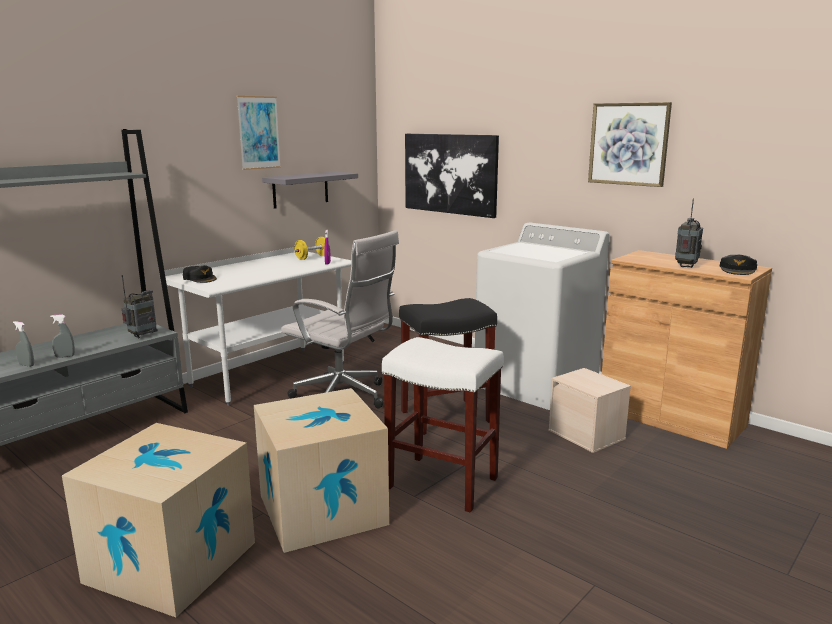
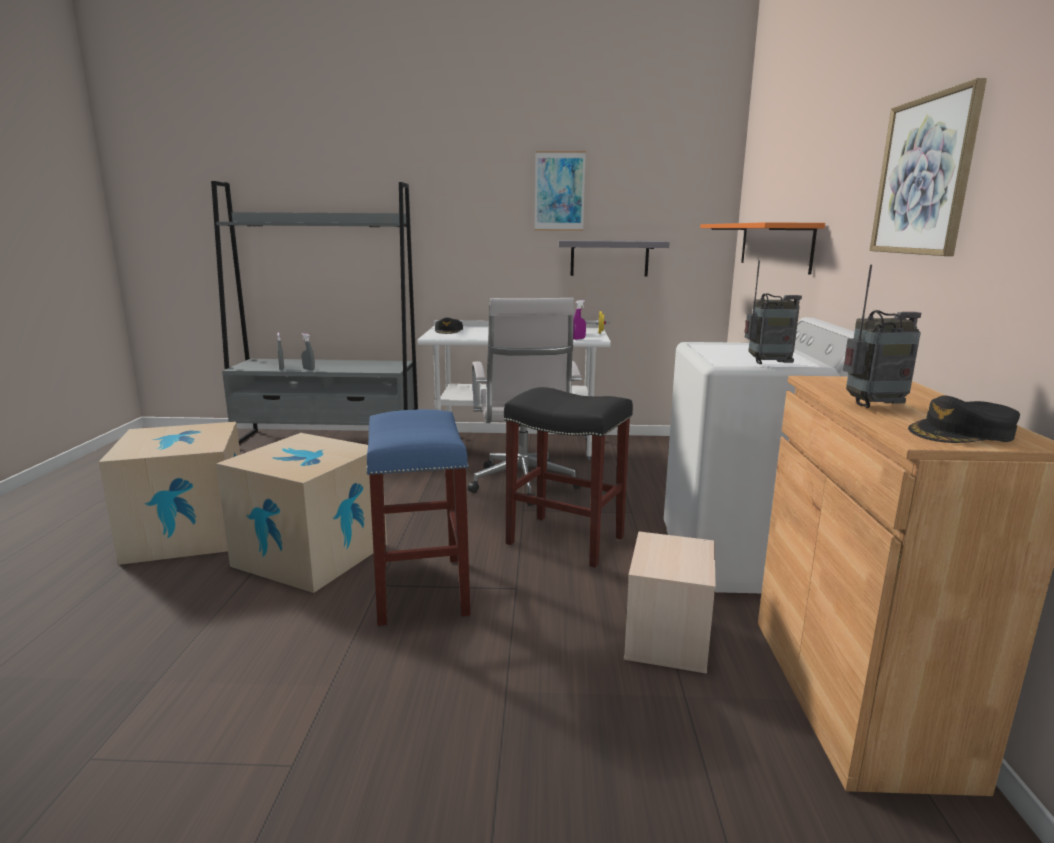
camera: 50 degrees right, 0 degrees up
radio [122,275,158,338] -> radio moved to [744,260,802,364]
white stool [382,337,504,513] -> blue stool [366,409,470,626]
picture [405,134,499,218] -> orange shelf [700,222,825,275]

